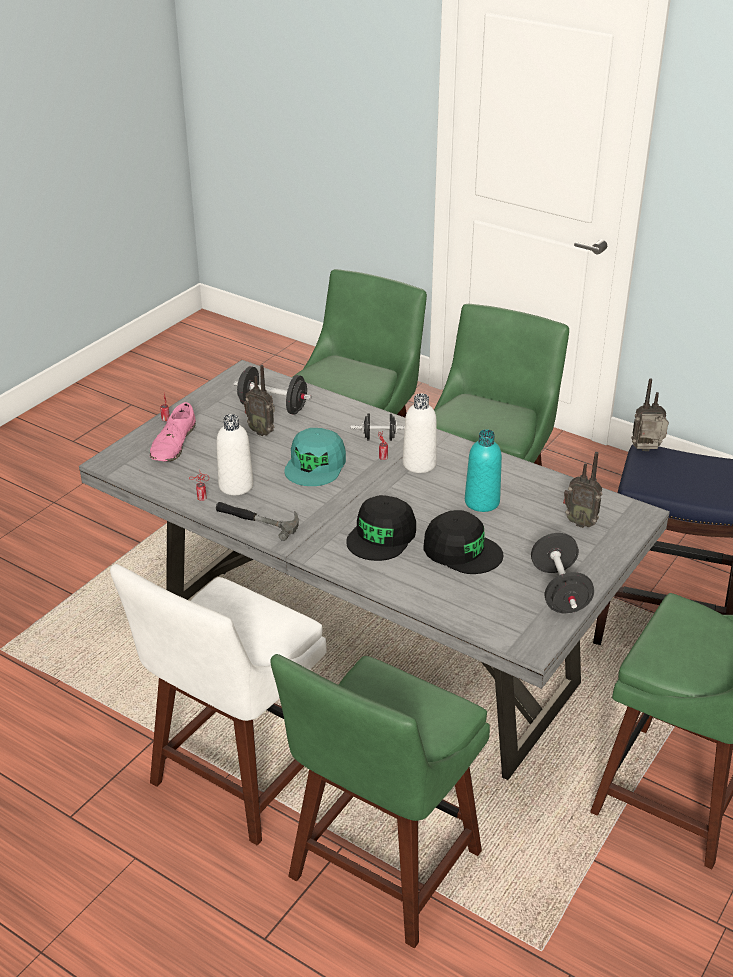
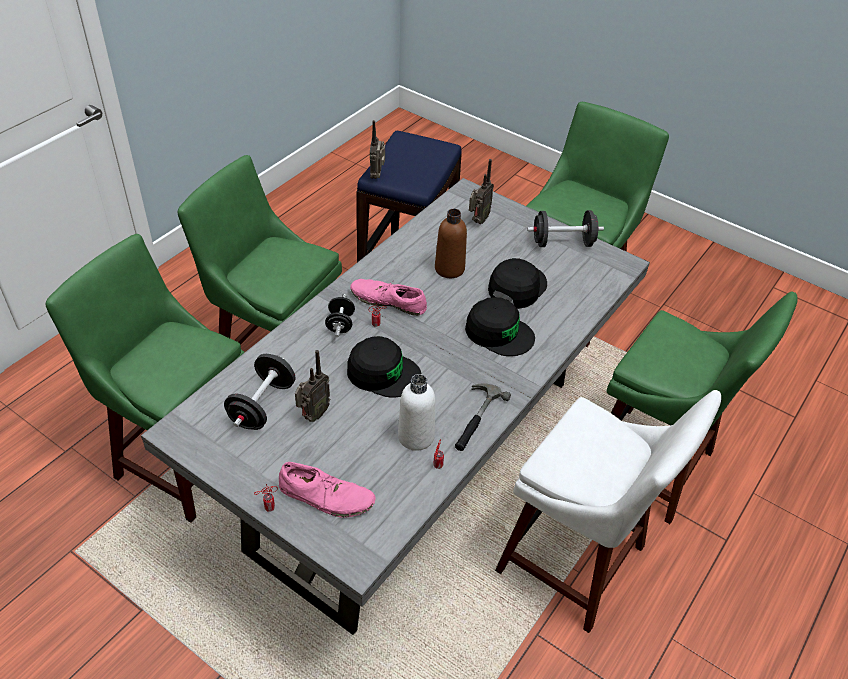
camera: 90 degrees left, 10 degrees up
turquoise cap [284,428,346,486] -> black cap [347,336,421,398]
white bottle [403,393,437,473] -> pink shoe [350,279,427,316]
turquoise bottle [465,429,502,512] -> brown bottle [435,209,467,278]

